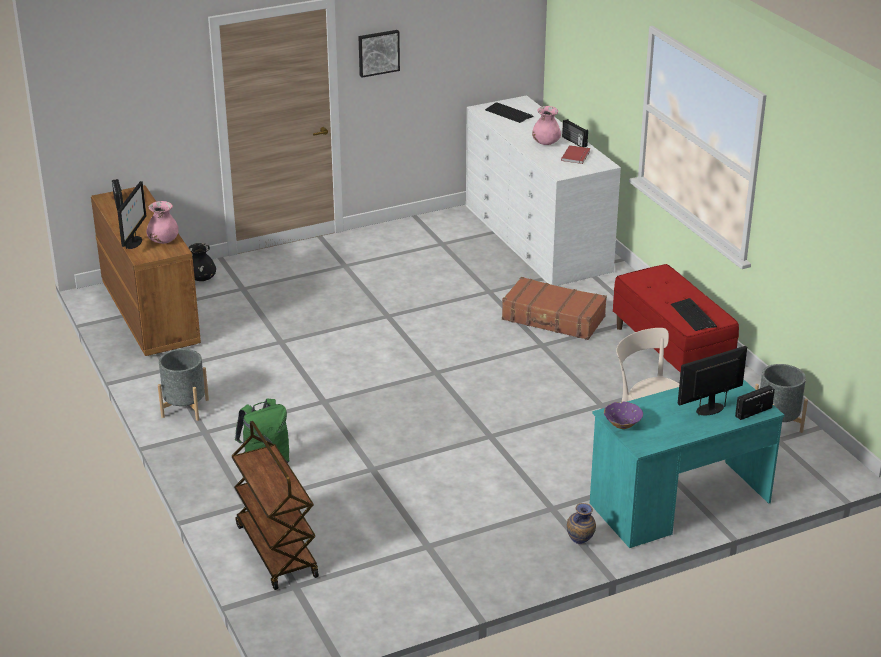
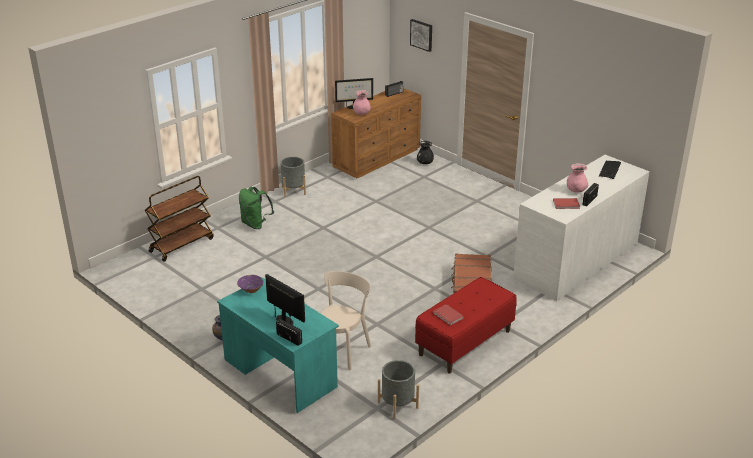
camera: 70 degrees right, 0 degrees up
picture [358,30,400,78] -> picture moved to [410,19,432,52]
keyboard [671,298,717,331] -> red book [433,304,464,326]

